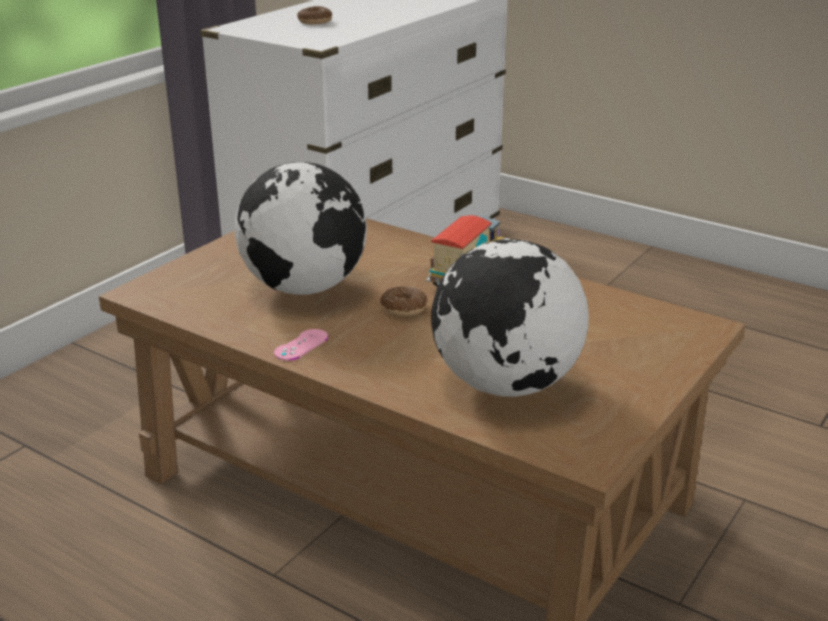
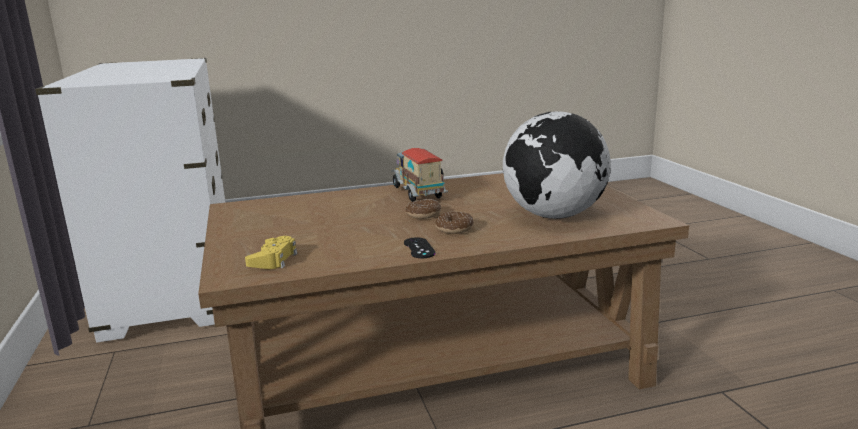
camera: 50 degrees left, 10 degrees down
globe [235,162,367,295] -> none
pink game controller [274,329,328,361] -> black game controller [404,237,436,258]
donut [297,6,332,25] -> donut moved to [435,212,474,234]
none -> yellow game controller [245,236,297,269]

